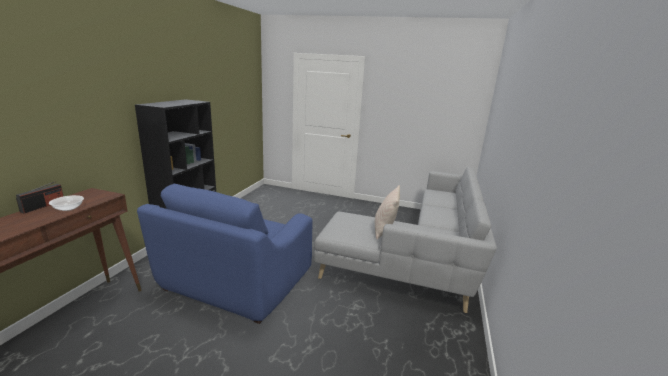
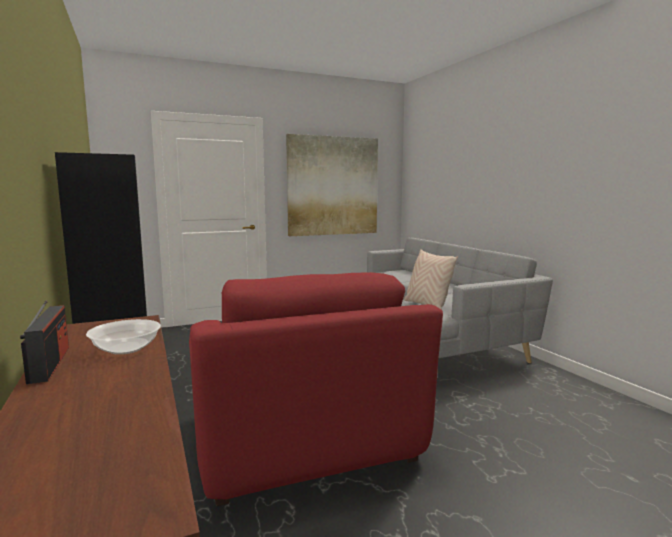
camera: 40 degrees left, 10 degrees down
blue armchair [137,184,313,324] -> red armchair [189,272,443,506]
none -> picture [286,134,378,236]

